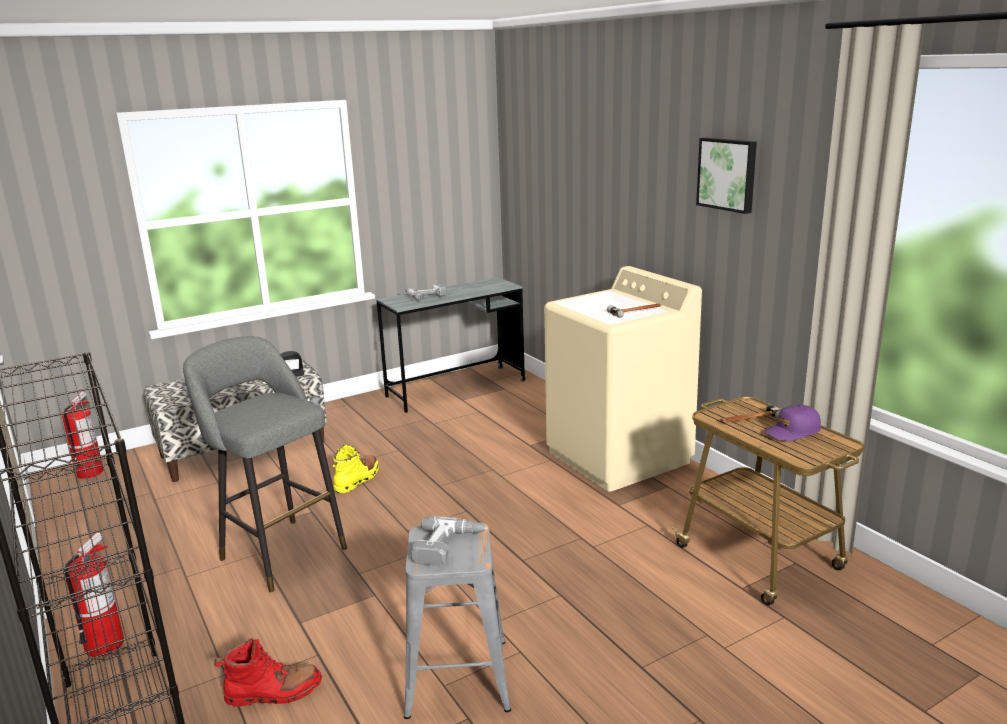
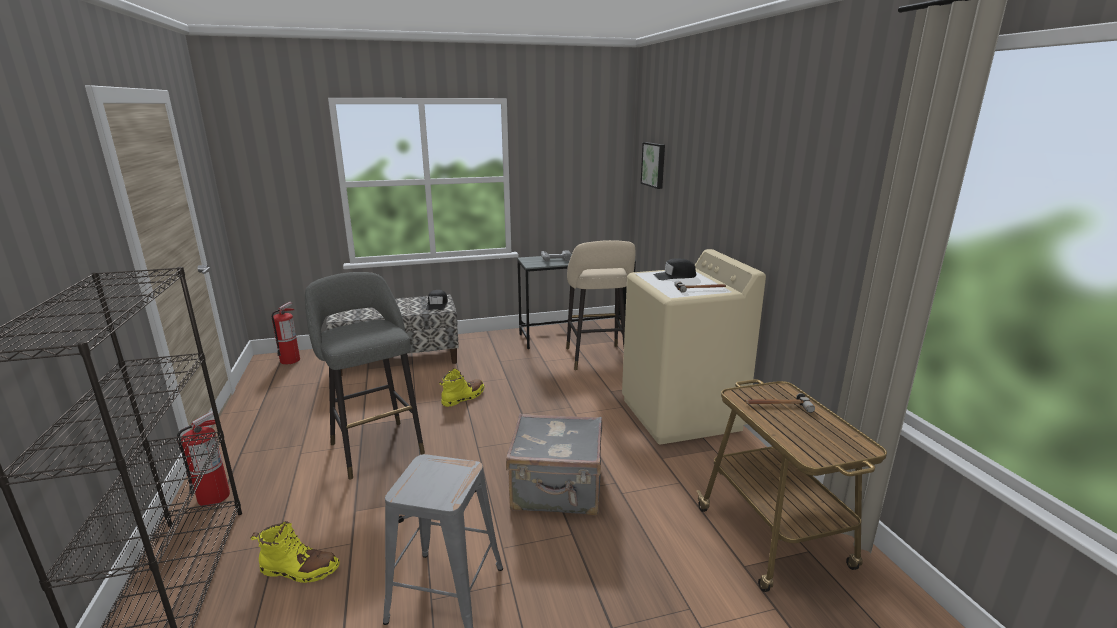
camera: 15 degrees right, 0 degrees up
red boot [214,639,322,707] -> yellow boot [250,521,340,583]
power drill [411,516,488,565] -> none
picture [696,138,757,214] -> picture moved to [641,142,665,189]
purple cap [764,405,821,441] -> none
none -> grey suitcase [506,414,602,515]
none -> beige stool [566,240,635,370]
none -> black cap [653,258,696,280]

